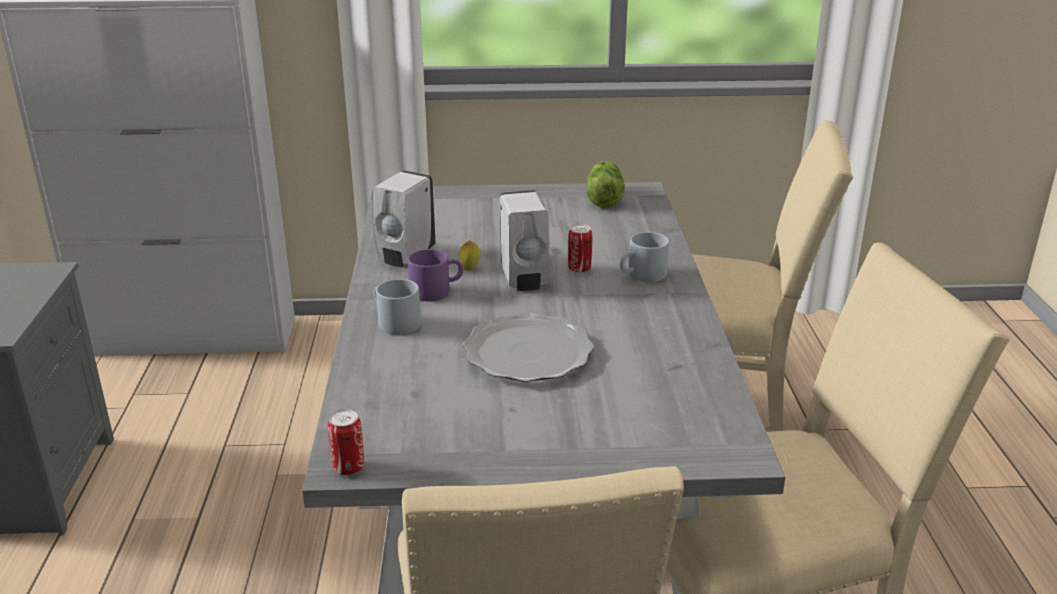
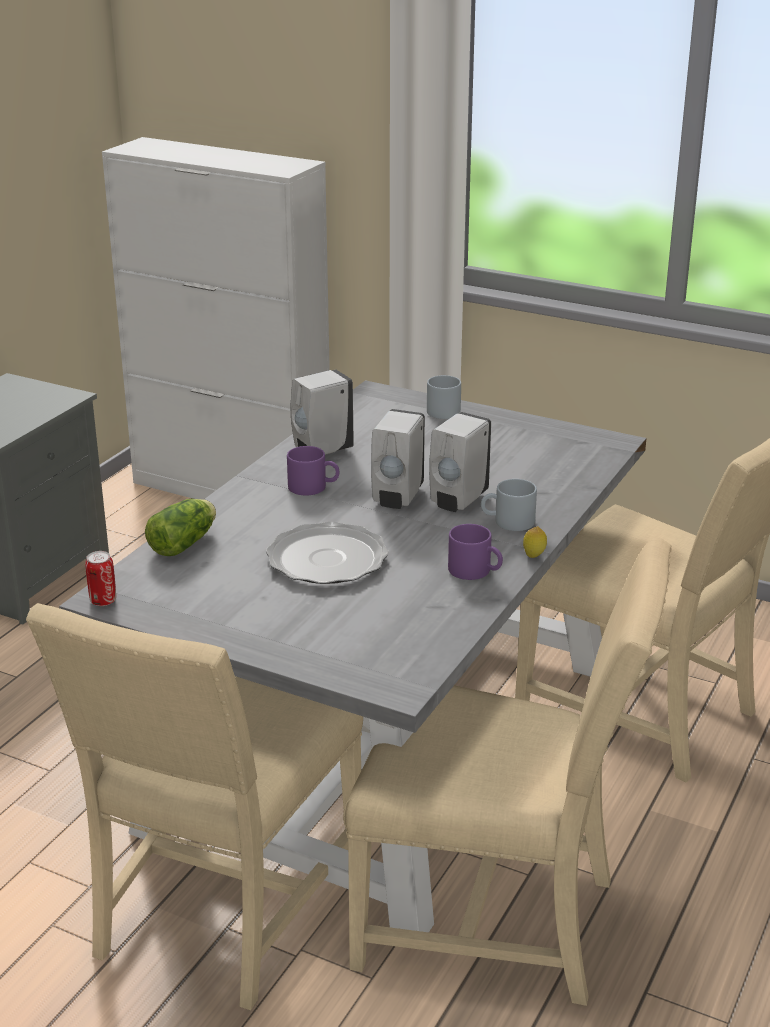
camera: 30 degrees right, 0 degrees up
grey mug [373,279,421,335] -> grey mug moved to [427,375,461,419]
lemon [459,241,481,271] -> lemon moved to [523,526,547,558]
can [568,224,592,273] -> white soap dispenser [429,412,491,512]
lettuce [587,161,625,207] -> lettuce moved to [145,499,216,556]
none -> purple mug [448,524,503,580]

